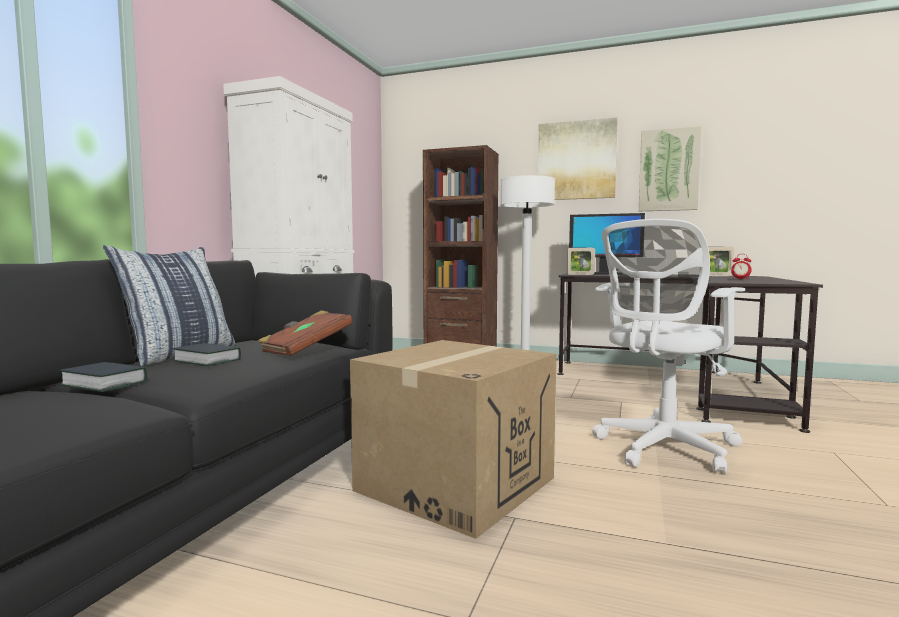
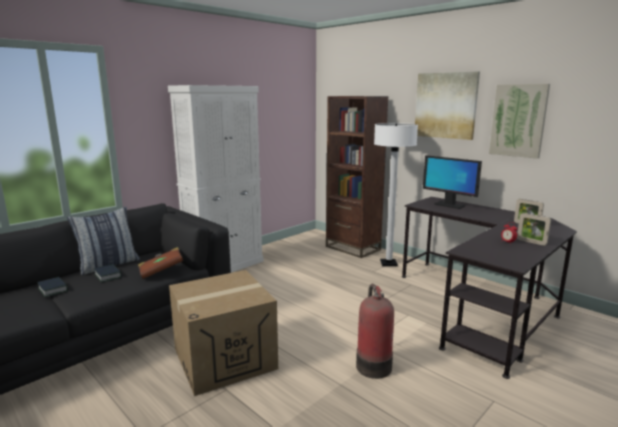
camera: 25 degrees right, 10 degrees up
picture frame [567,247,595,275] -> picture frame moved to [517,213,551,246]
white office chair [592,219,745,474] -> fire extinguisher [356,284,394,379]

